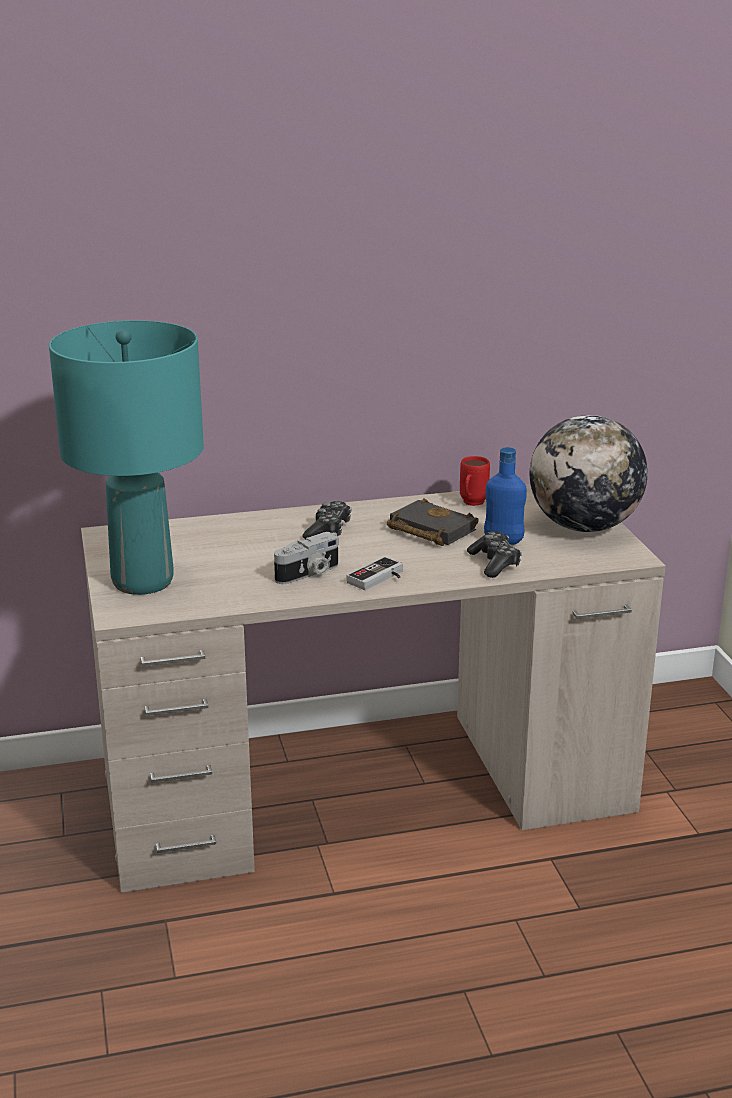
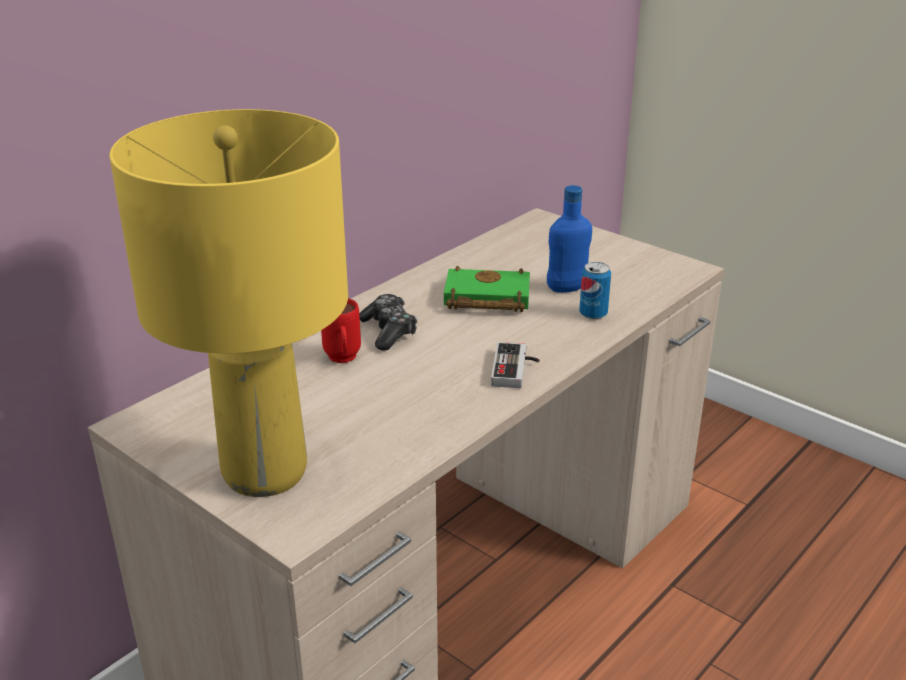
camera: 35 degrees left, 5 degrees up
turquoise table lamp [49,320,204,595] -> yellow table lamp [109,109,348,497]
camera [274,532,339,584] -> none
black book [387,498,479,546] -> green book [444,266,530,312]
red mug [460,456,490,506] -> red mug moved to [321,298,361,363]
game controller [467,531,522,578] -> can [579,262,611,320]
globe [530,415,648,532] -> none

